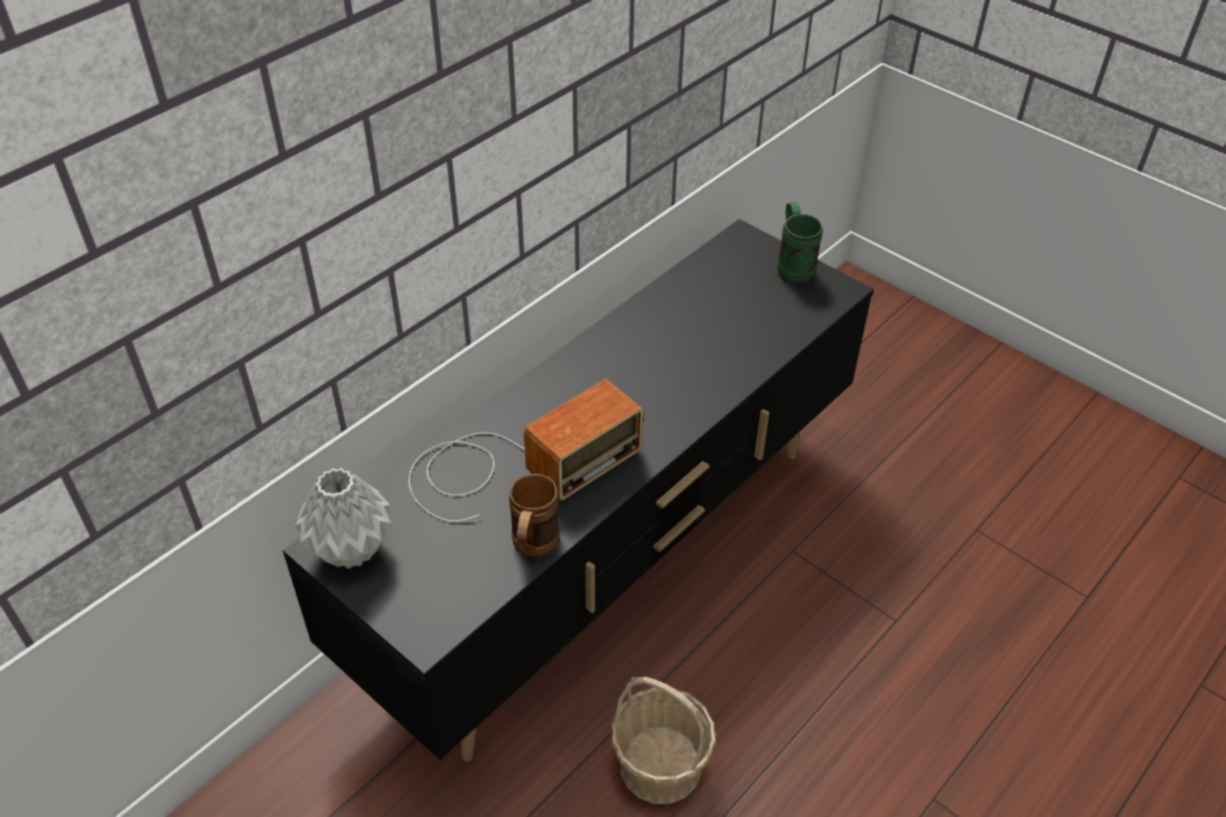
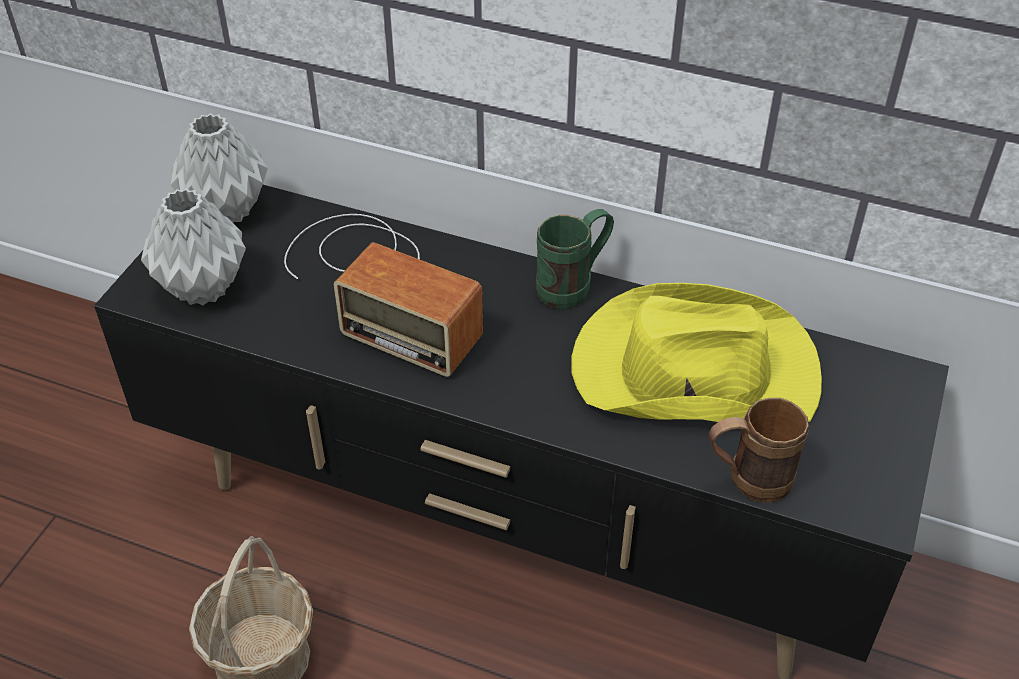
camera: 70 degrees right, 0 degrees up
brown mug [509,474,560,558] -> brown mug moved to [709,398,809,503]
green mug [777,202,823,285] -> green mug moved to [536,209,614,309]
none -> grey vase [141,188,246,305]
none -> yellow hat [571,283,822,422]

